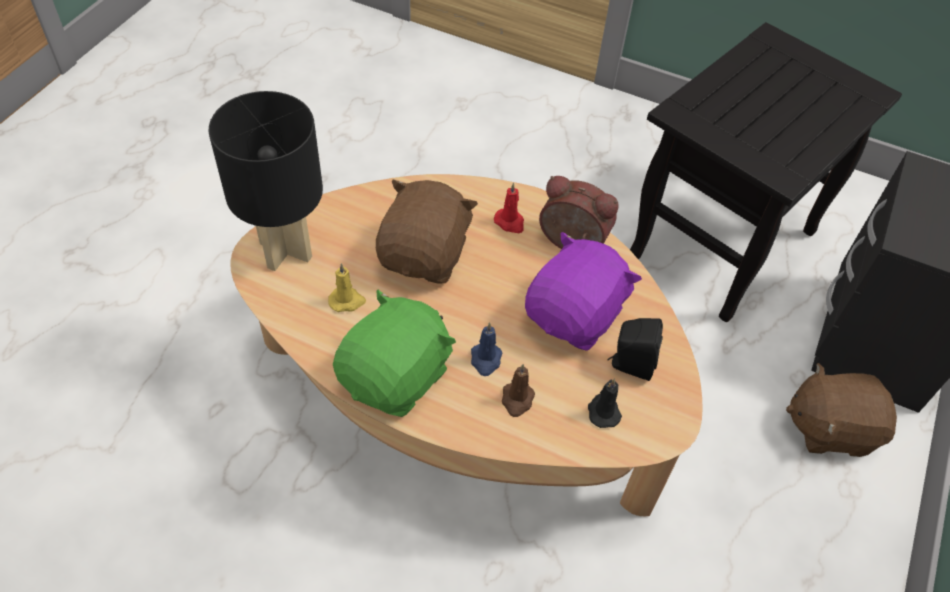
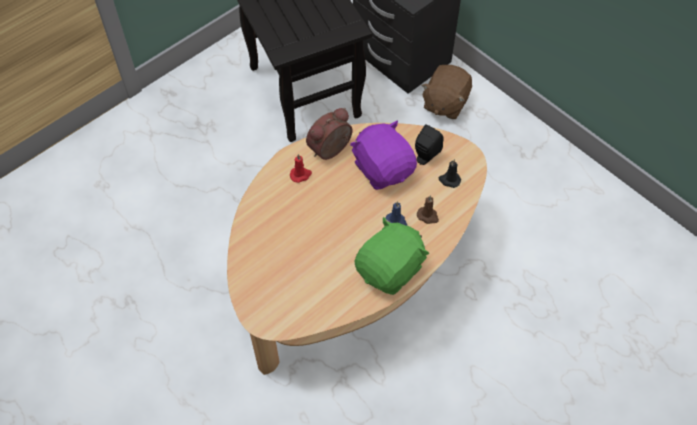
camera: 65 degrees left, 5 degrees up
black table lamp [209,91,323,271] -> none
yellow candle [328,263,366,312] -> none
green plush toy [333,290,456,417] -> green plush toy turned 75 degrees clockwise [355,217,429,295]
brown plush toy [376,179,478,283] -> none

